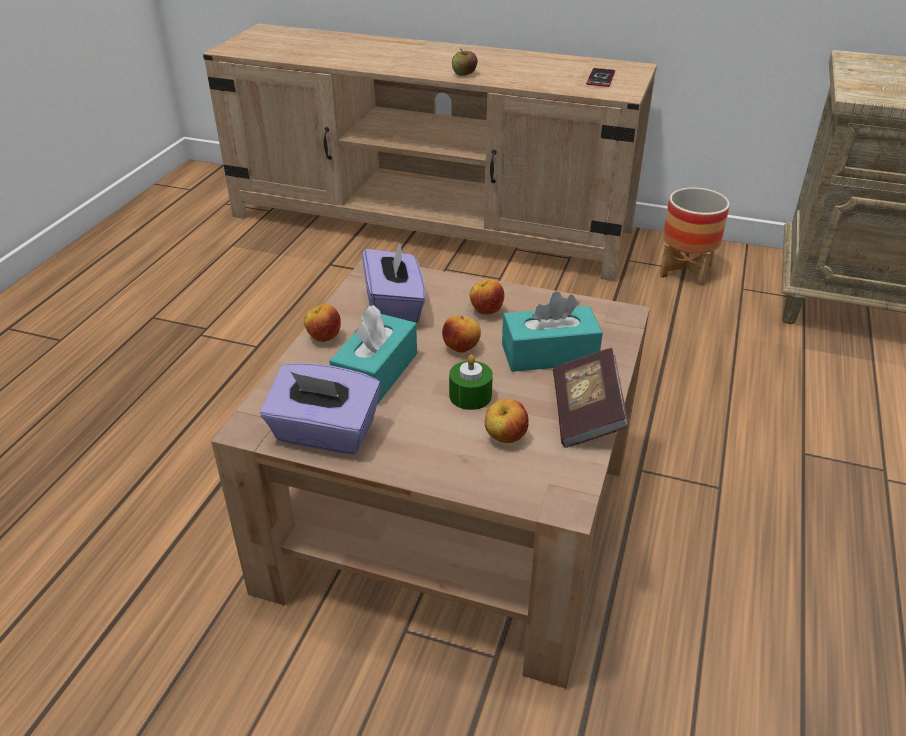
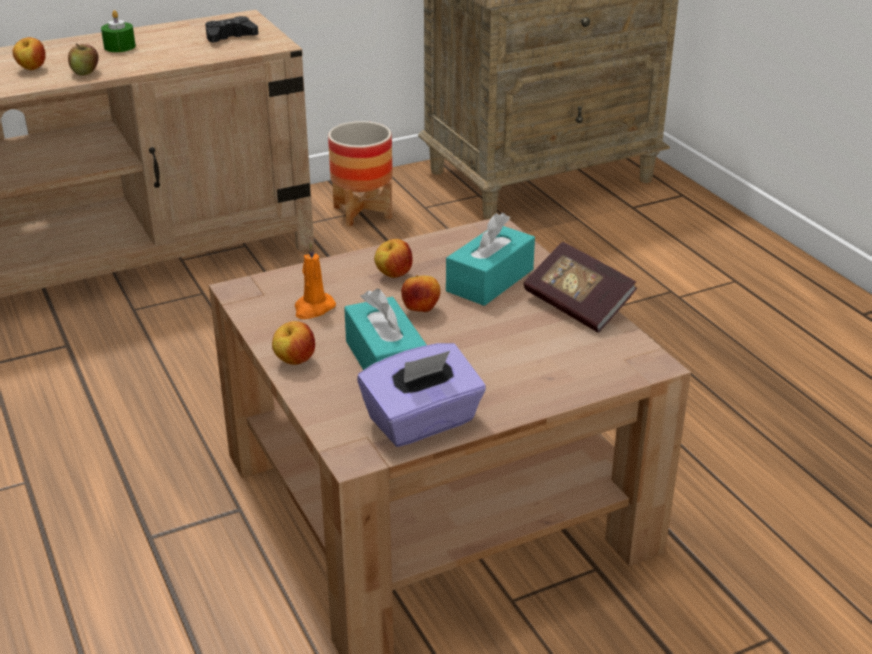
camera: 45 degrees left, 5 degrees down
purple tissue box [362,240,425,324] -> orange candle [294,242,336,319]
green candle [449,354,493,410] -> green candle moved to [101,10,136,52]
apple [485,399,529,443] -> apple moved to [13,37,46,70]
phone [586,68,615,87] -> black game controller [205,16,258,42]

